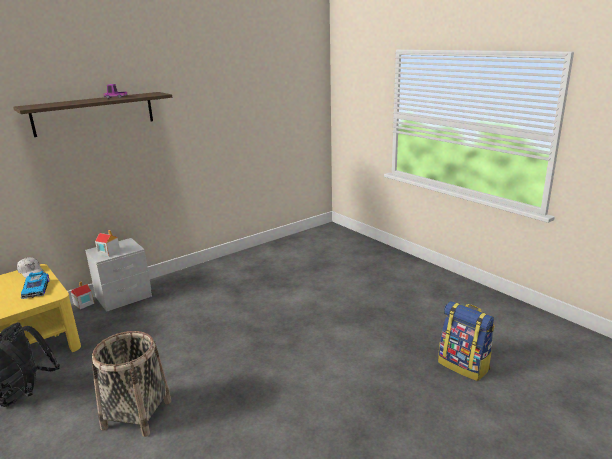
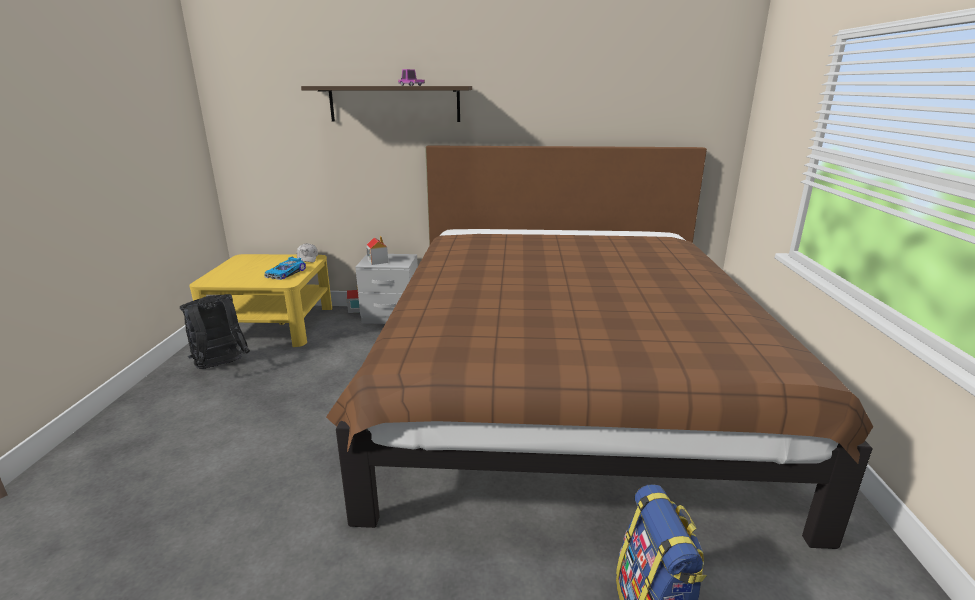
camera: 40 degrees right, 0 degrees up
basket [92,331,171,437] -> none
none -> brown bed [326,145,873,549]

